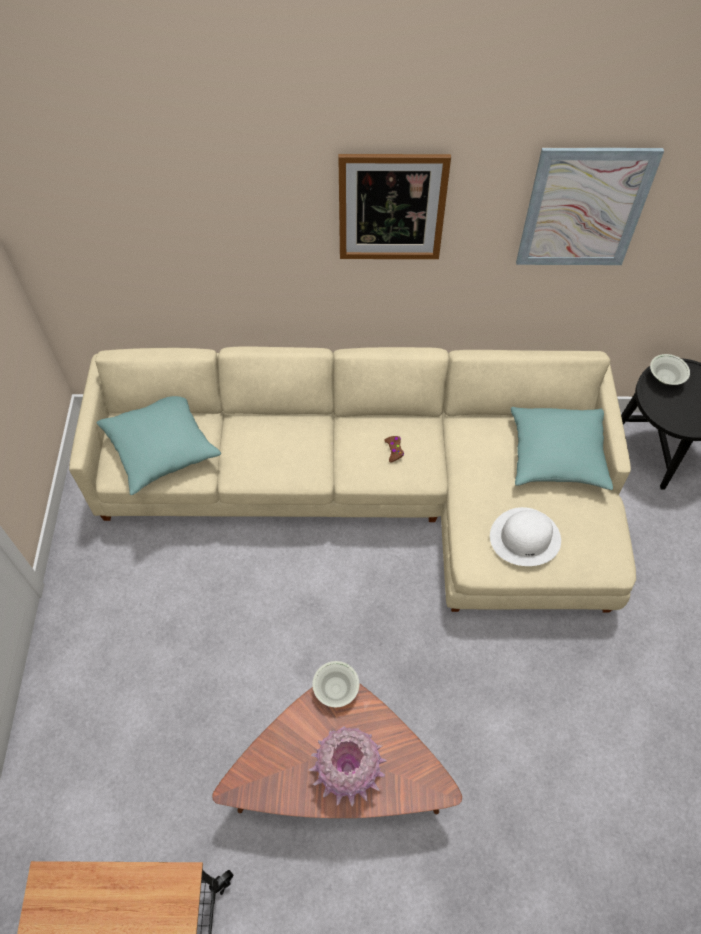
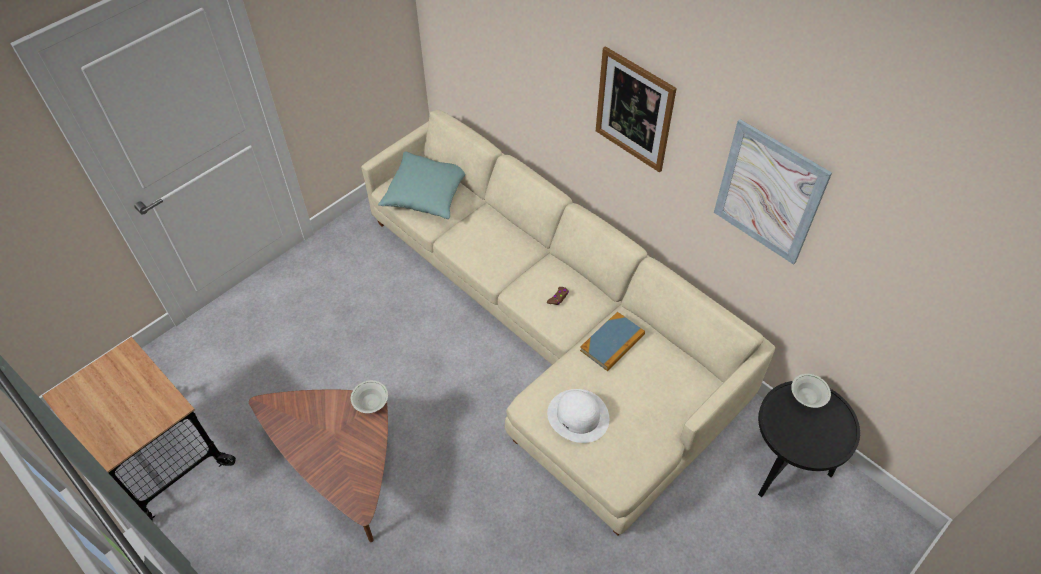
camera: 45 degrees right, 5 degrees down
pink vase [309,726,386,806] -> none
turquoise pillow [511,407,613,490] -> none
none -> book [580,312,645,371]

